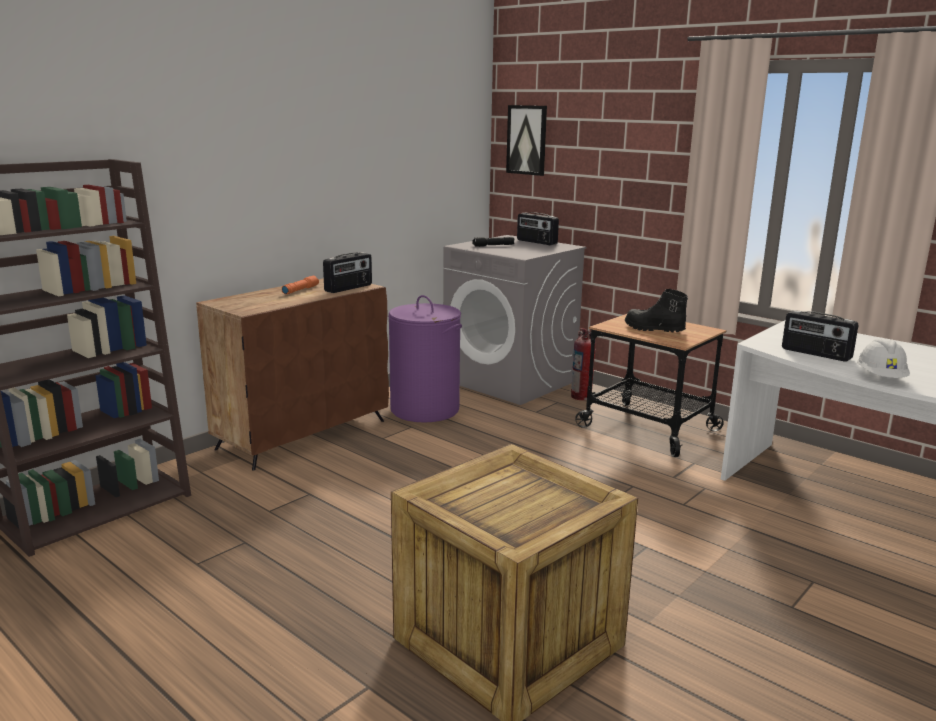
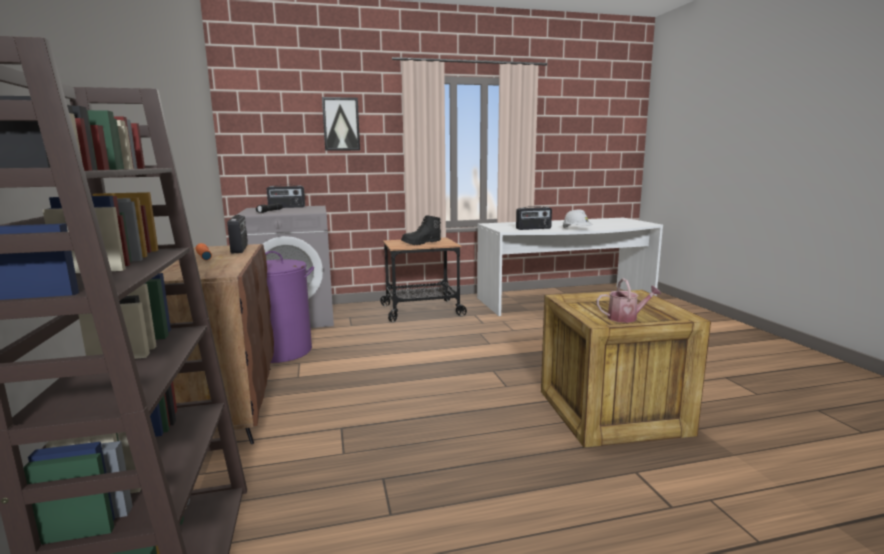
camera: 55 degrees left, 5 degrees down
picture [506,105,547,176] -> picture moved to [322,97,360,151]
fire extinguisher [571,328,596,400] -> none
none -> watering can [597,278,661,323]

